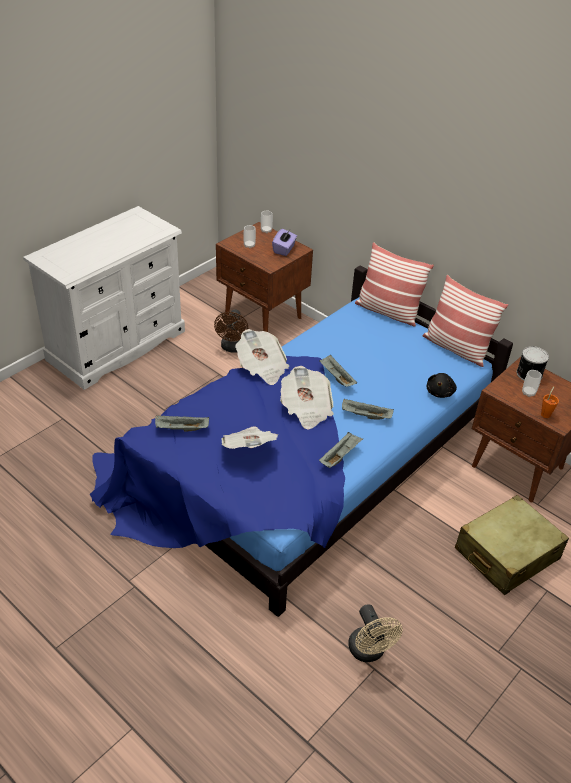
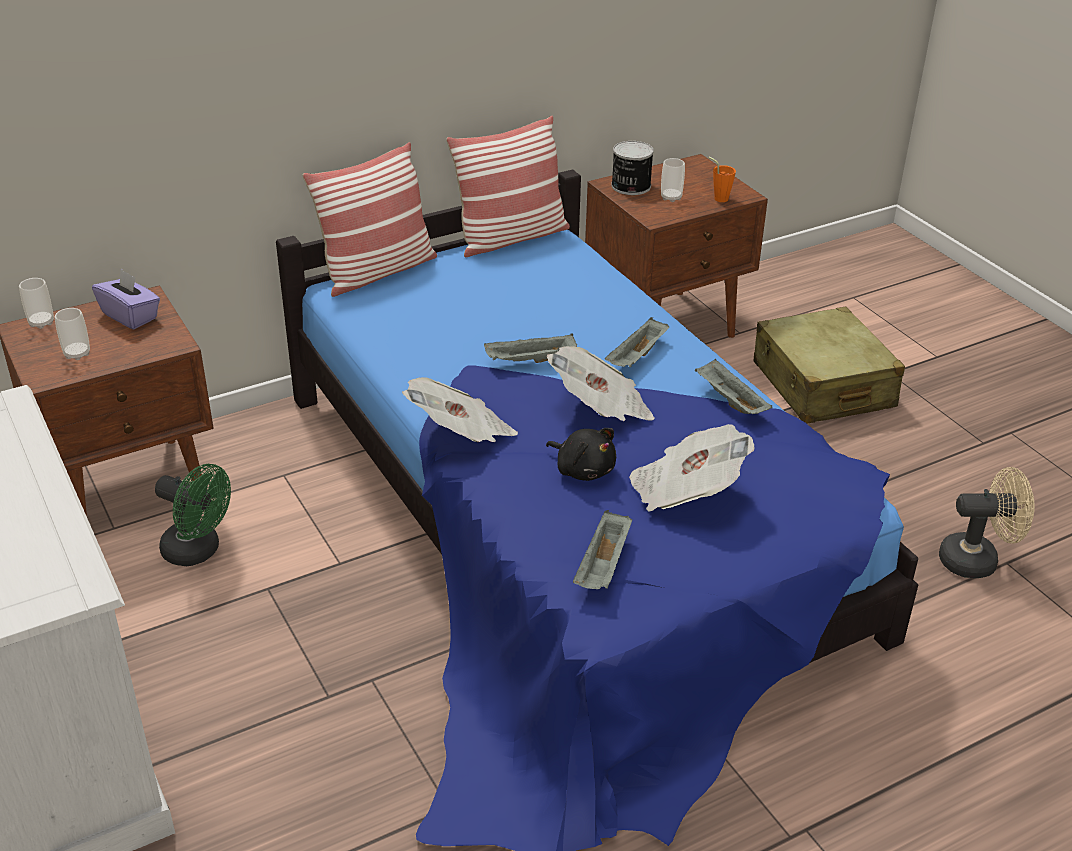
camera: 70 degrees left, 5 degrees down
brown fan [214,309,248,353] -> green fan [155,464,231,566]
black plush toy [427,373,457,398] -> black plush toy moved to [546,428,616,481]

